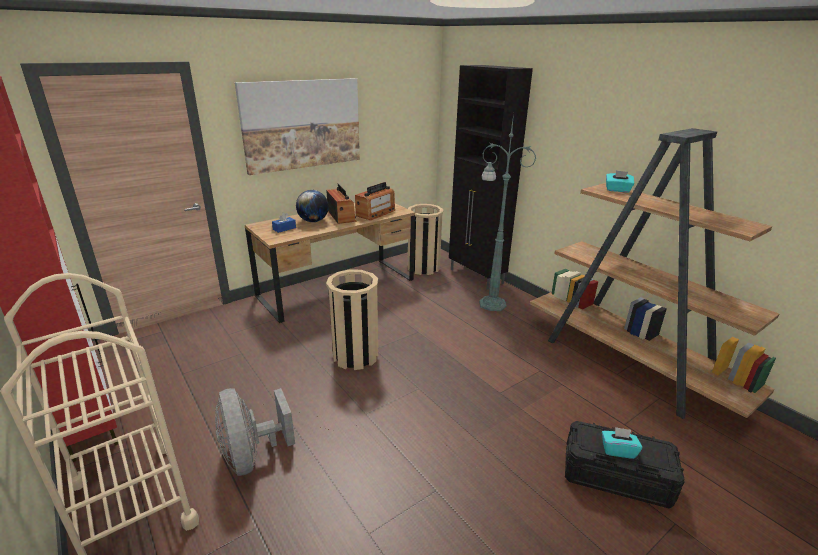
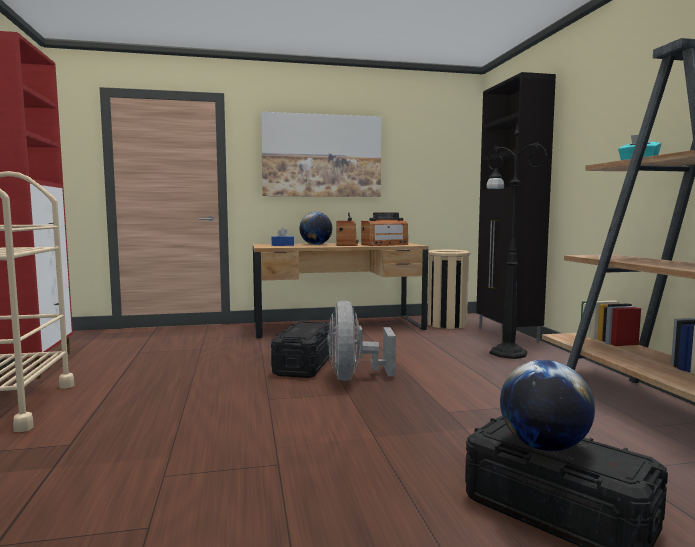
camera: 25 degrees right, 20 degrees down
grey fan [215,388,295,476] -> grey fan moved to [327,301,396,381]
beige trash can [326,269,378,370] -> black storage box [271,321,332,378]
green floor lamp [479,113,536,311] -> black floor lamp [486,111,547,359]
turquoise tissue box [602,427,642,459] -> globe [500,360,595,451]

